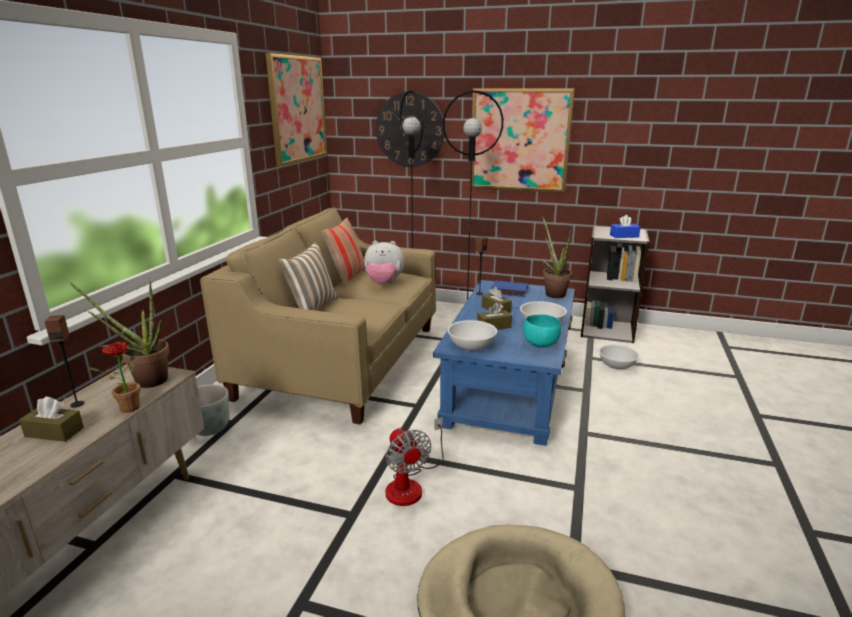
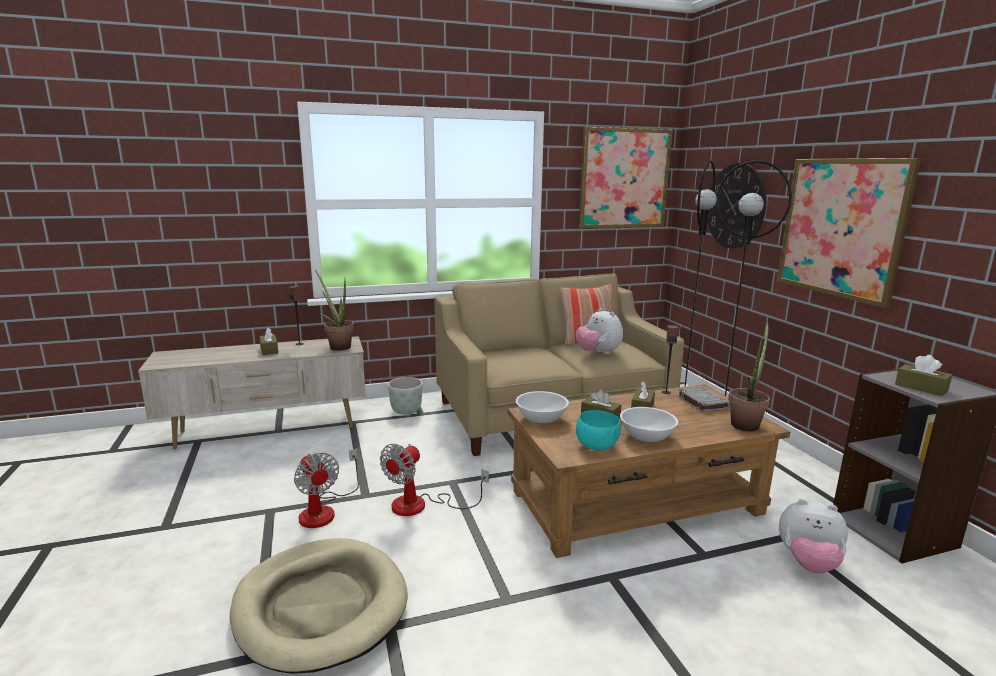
camera: 55 degrees right, 5 degrees down
potted plant [89,342,140,413] -> none
pillow [278,242,337,311] -> none
blue coffee table [433,280,575,446] -> brown coffee table [507,384,790,558]
blue book [491,281,528,297] -> grey book [677,387,730,412]
white bowl [599,345,640,369] -> plush toy [779,499,848,573]
blue tissue box [610,215,641,238] -> brown tissue box [895,355,952,396]
none -> fan [294,448,359,528]

